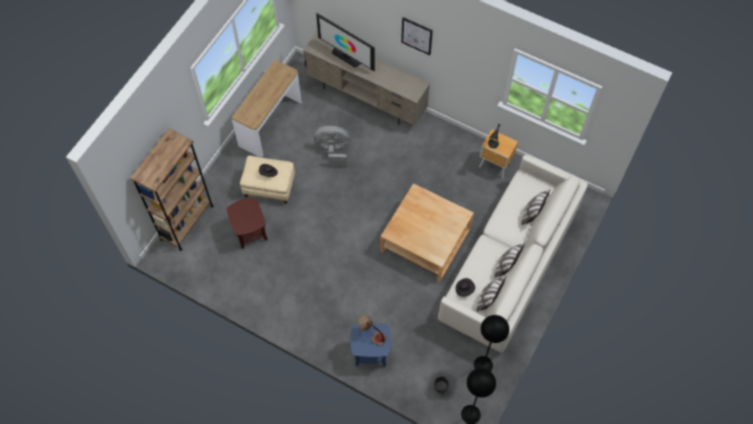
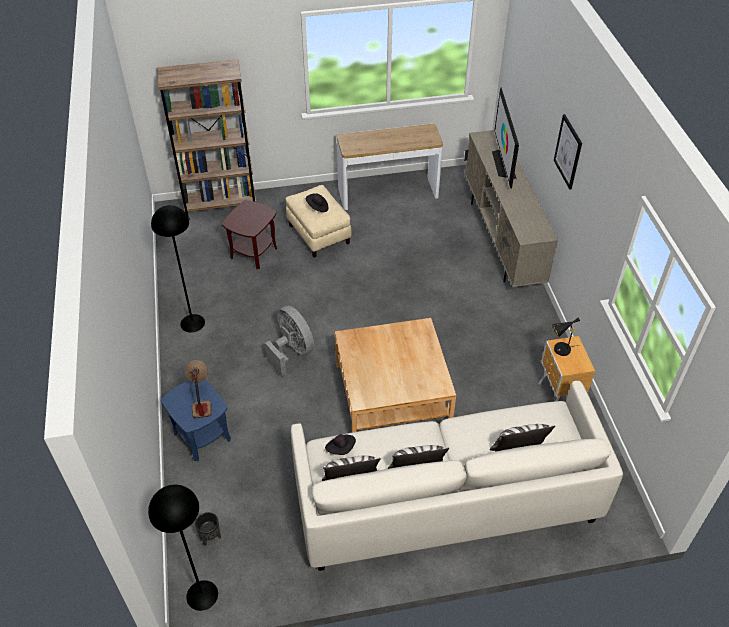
camera: 50 degrees right, 15 degrees down
grey fan [314,126,350,167] -> grey fan moved to [265,306,314,377]
black floor lamp [474,315,509,371] -> black floor lamp moved to [151,205,205,333]

